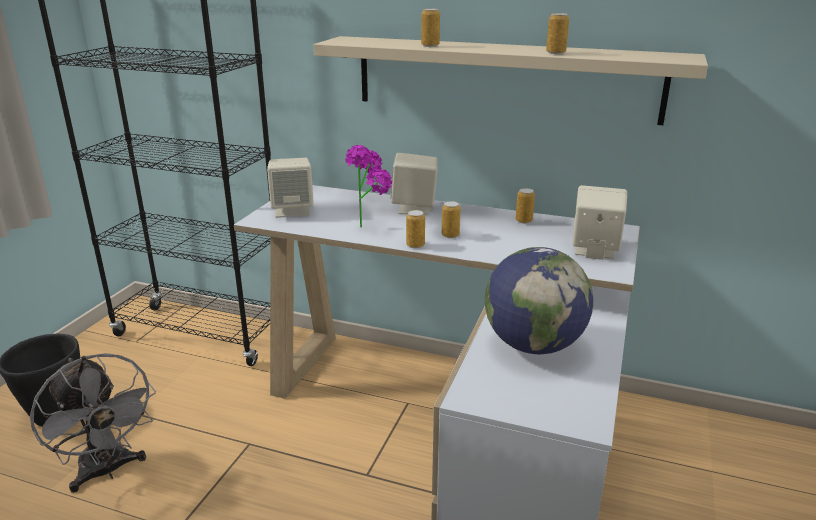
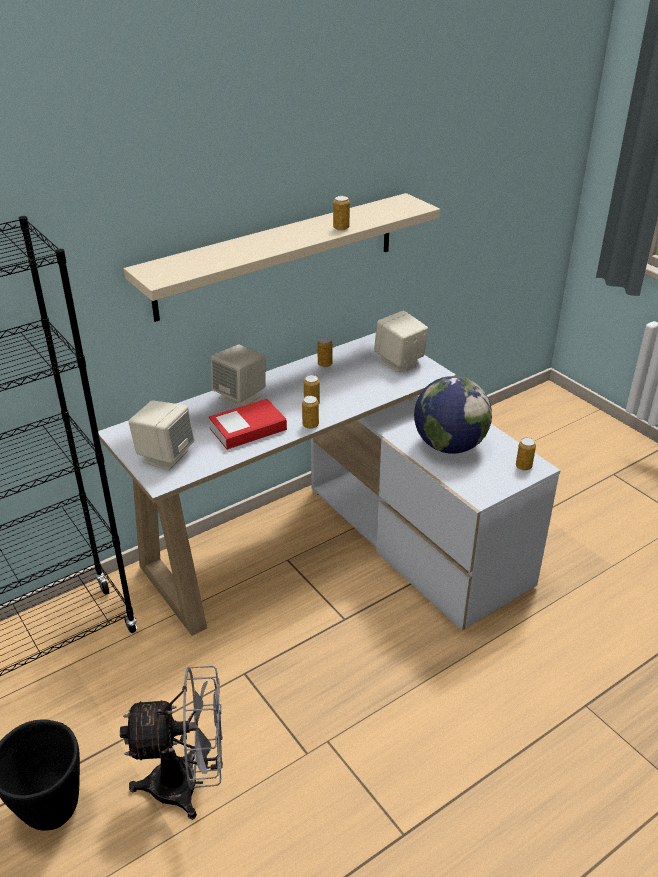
camera: 55 degrees left, 10 degrees up
potted plant [345,145,392,227] -> book [208,399,287,450]
can [421,8,440,47] -> can moved to [516,438,536,470]

